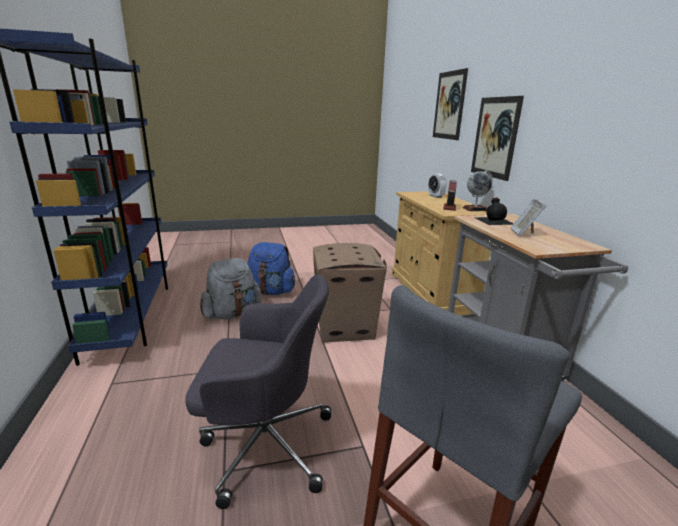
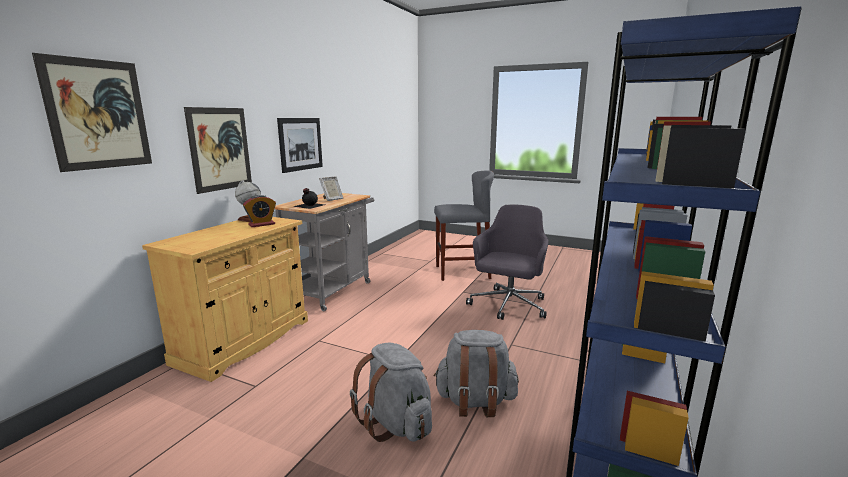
camera: 140 degrees left, 5 degrees down
grey office chair [185,274,331,509] -> grey office chair turned 75 degrees clockwise [466,204,549,320]
blue backpack [248,242,296,295] -> grey backpack [350,343,432,442]
cardboard box [313,243,387,343] -> none
alarm clock [428,173,447,198] -> none
none -> picture [277,118,323,173]

